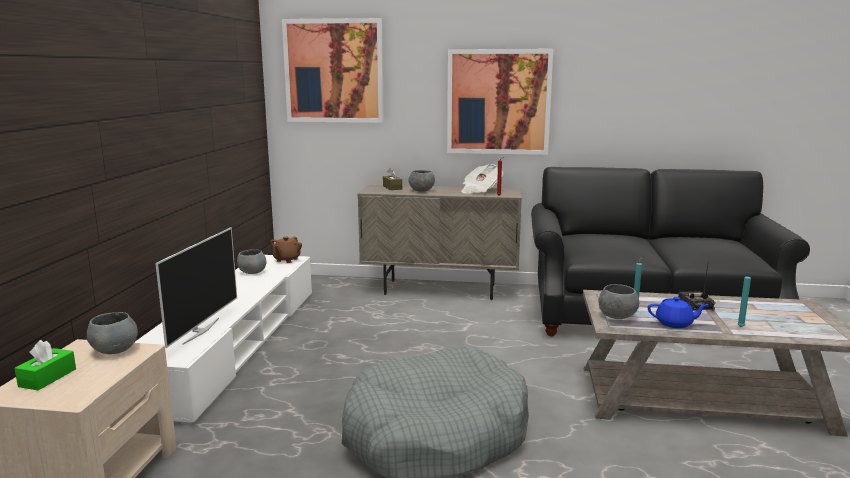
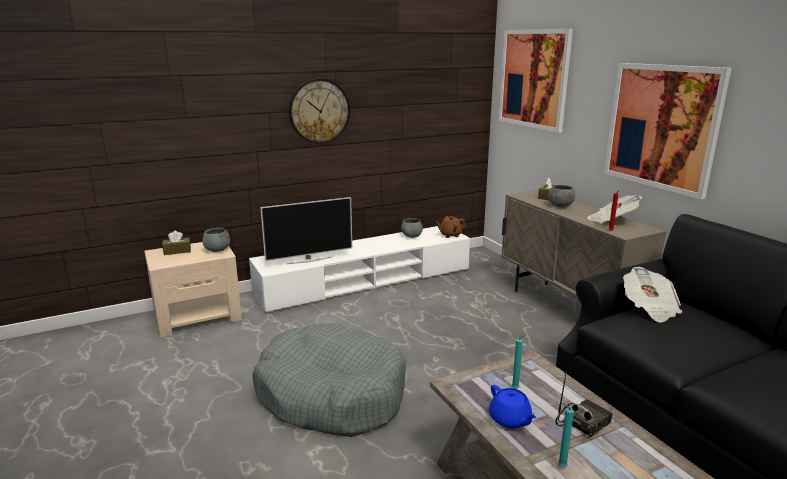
camera: 55 degrees right, 5 degrees up
green tissue box [14,340,76,390] -> brown tissue box [162,231,191,255]
grey bowl [599,284,639,319] -> none
none -> wall clock [289,78,350,144]
none -> newspaper [623,267,682,323]

